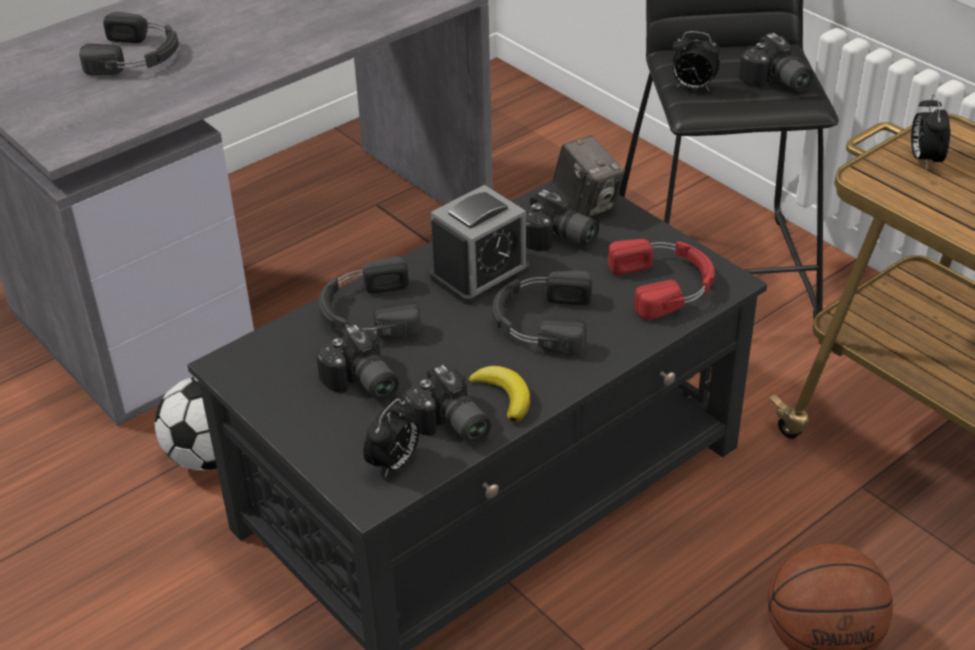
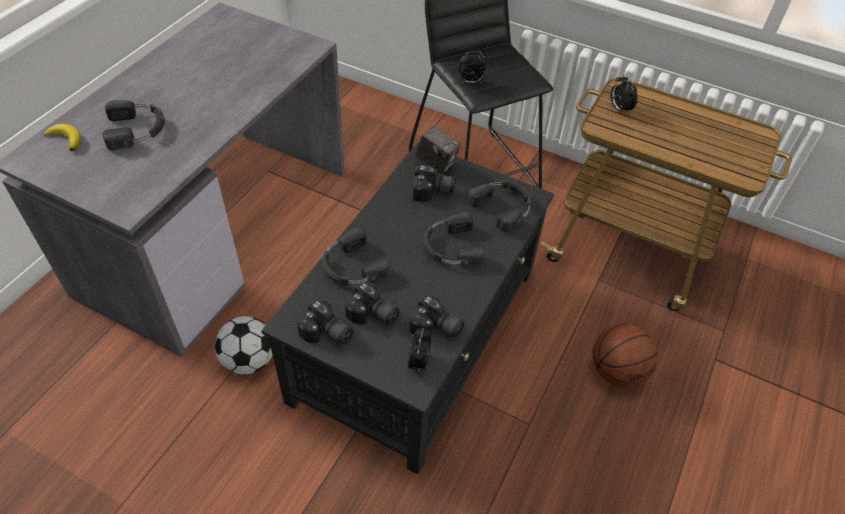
camera: 25 degrees left, 10 degrees up
alarm clock [430,185,530,305] -> none
banana [468,366,530,422] -> banana moved to [44,124,82,151]
red headphones [608,239,714,320] -> black headphones [469,180,532,232]
camera [739,33,813,91] -> camera moved to [297,299,353,344]

